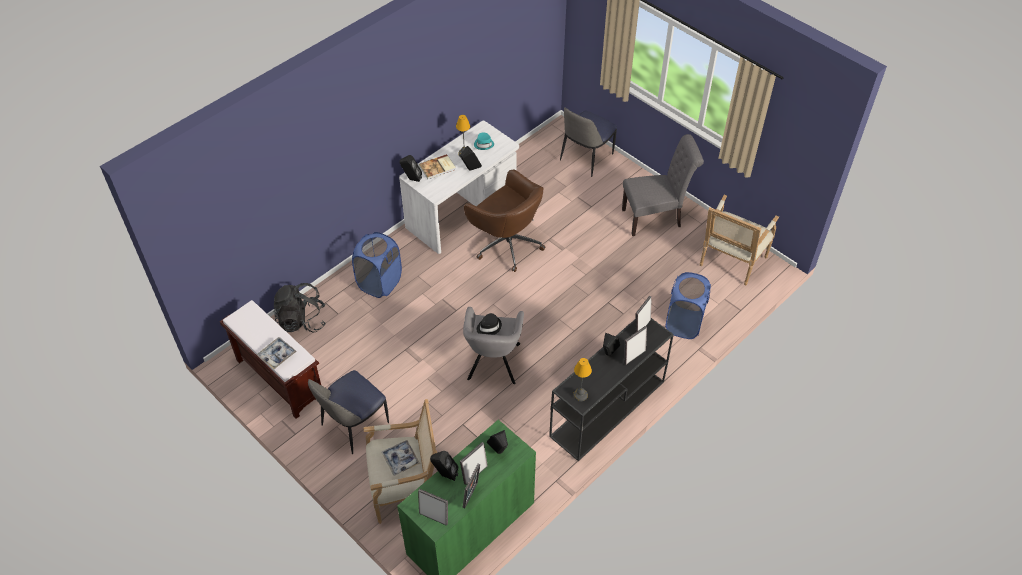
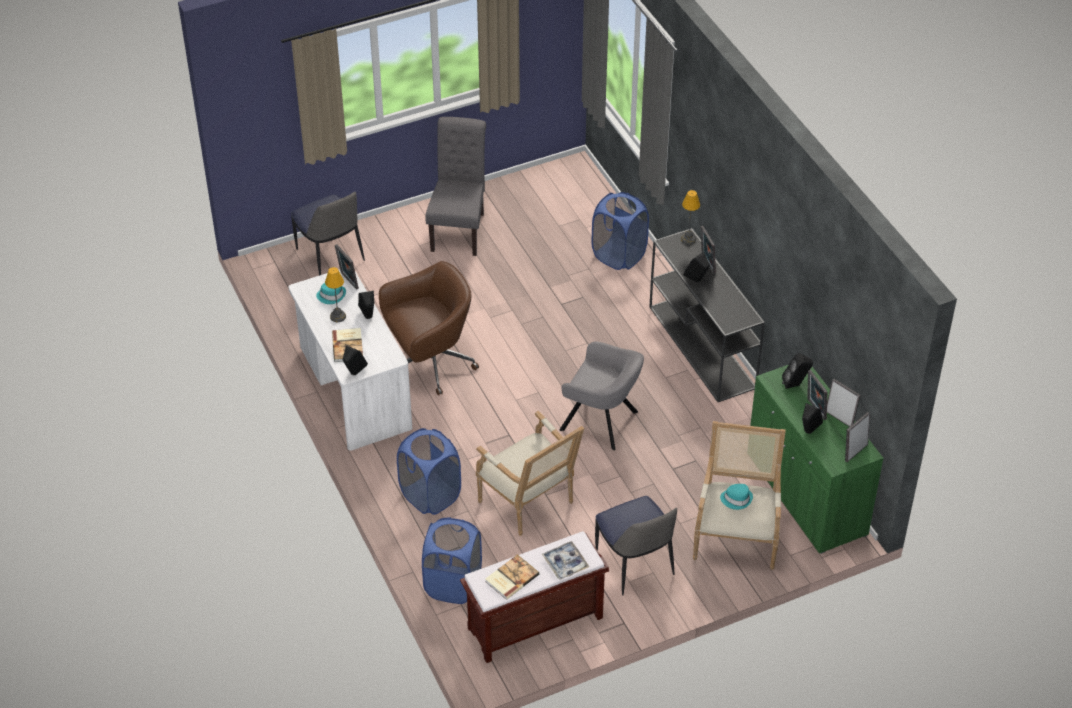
camera: 70 degrees left, 5 degrees down
black backpack [273,283,326,333] -> blue laundry basket [422,517,482,604]
tray [381,440,420,476] -> turquoise hat [720,484,753,510]
black hat [477,313,502,335] -> none
table lamp [573,358,592,401] -> table lamp moved to [681,190,700,245]
picture frame [635,296,652,333] -> picture frame moved to [335,244,359,290]
armchair [700,195,779,285] -> armchair moved to [476,411,584,536]
none -> book [485,554,539,600]

